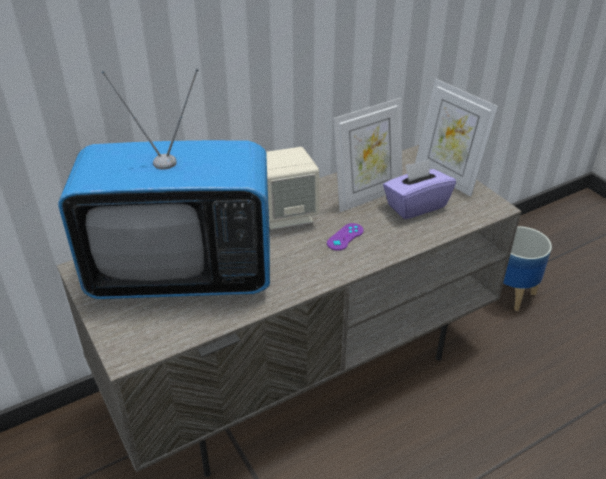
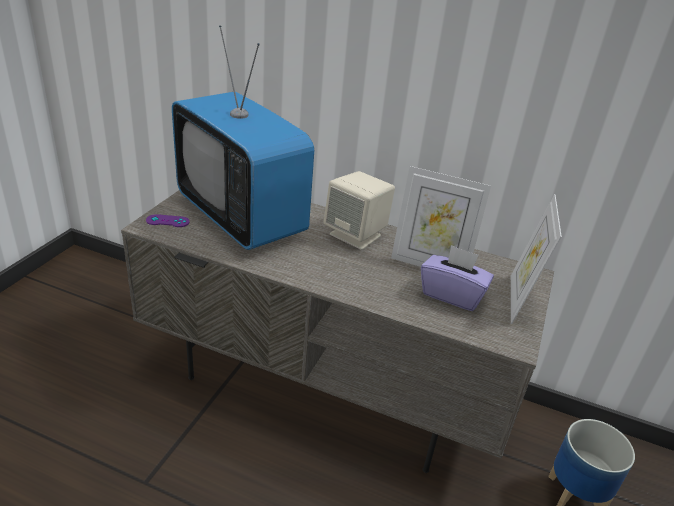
camera: 50 degrees right, 5 degrees down
purple game controller [327,223,364,251] -> purple game controller moved to [146,214,190,227]

